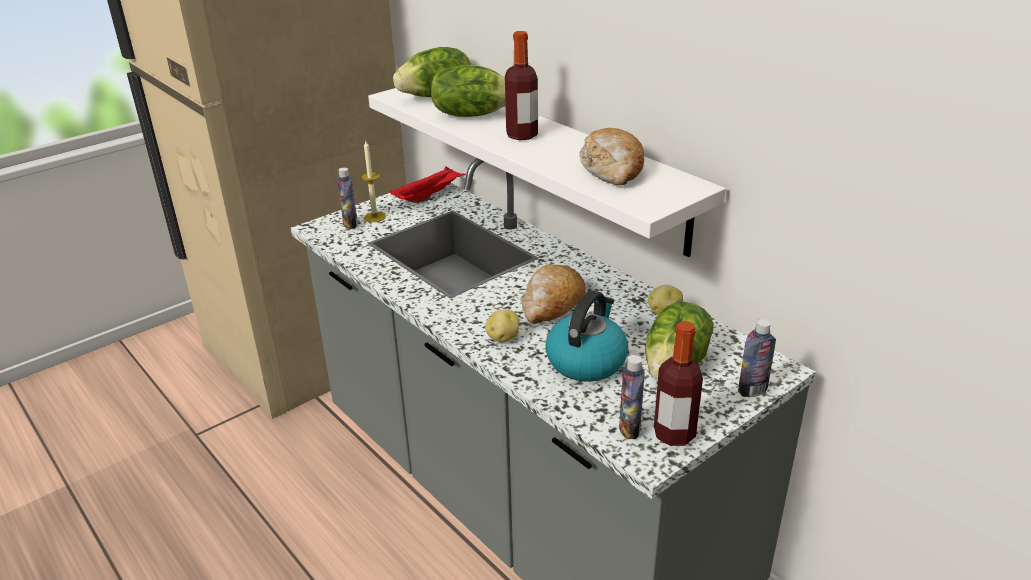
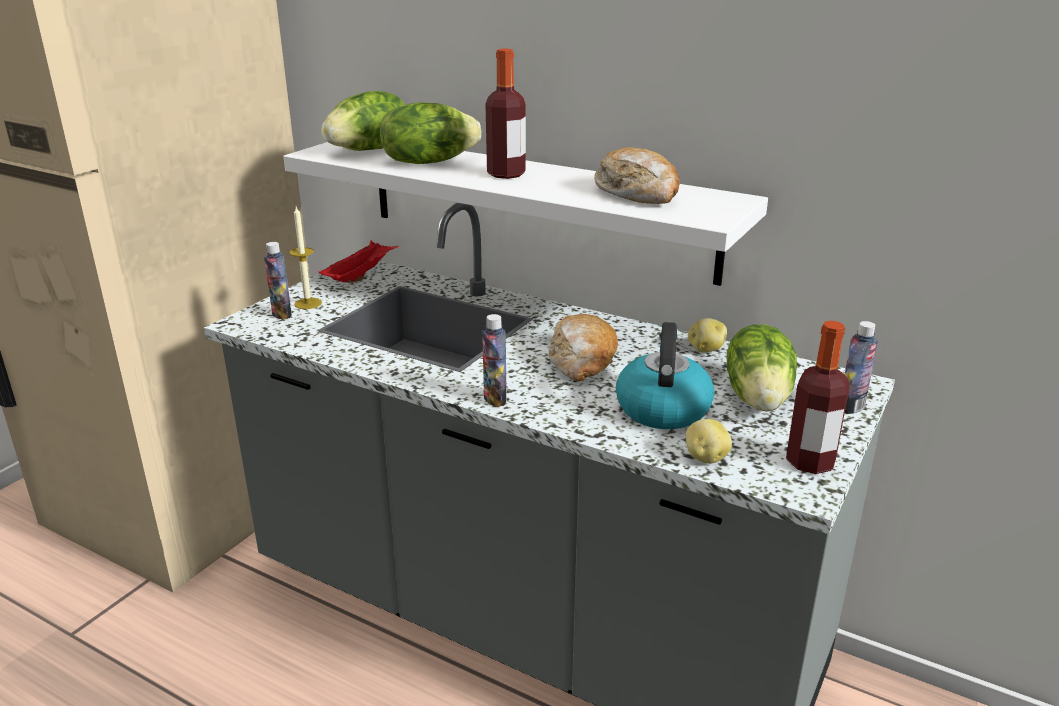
camera: 20 degrees left, 5 degrees down
potato [485,309,519,343] -> potato moved to [686,419,732,464]
bottle [619,355,645,439] -> bottle moved to [482,314,507,407]

